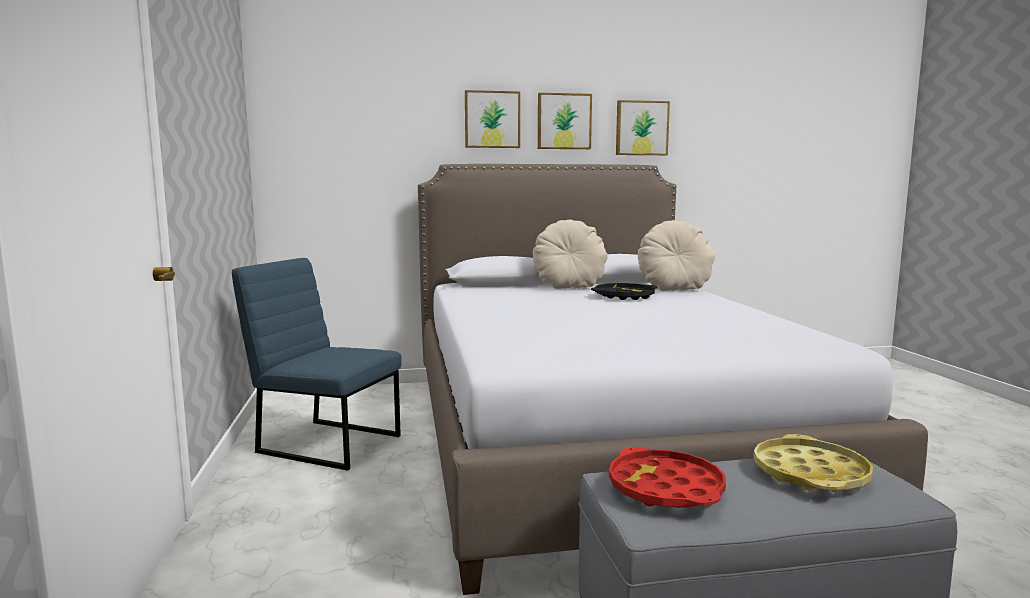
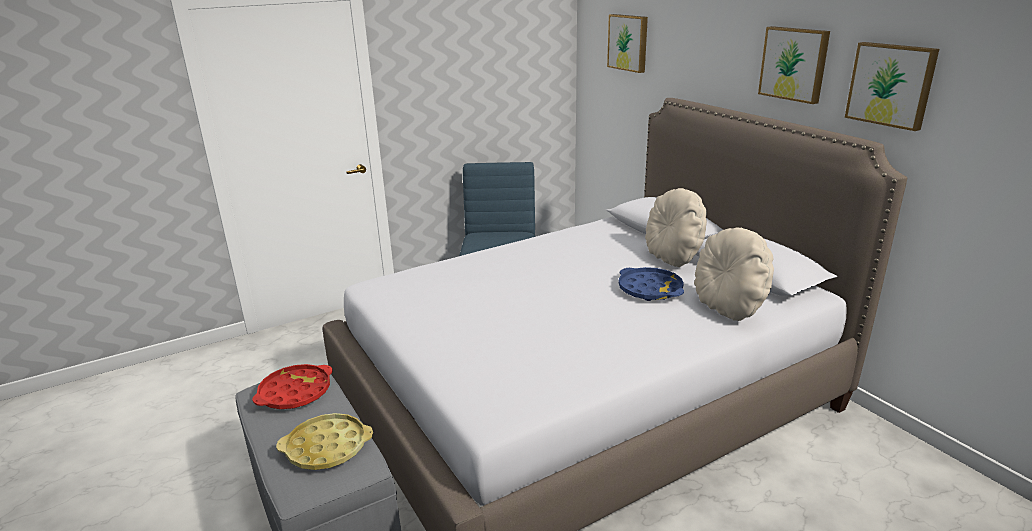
camera: 70 degrees right, 15 degrees up
picture [465,90,520,148] -> picture moved to [607,14,648,73]
black tray [591,283,658,300] -> blue tray [619,267,684,301]

